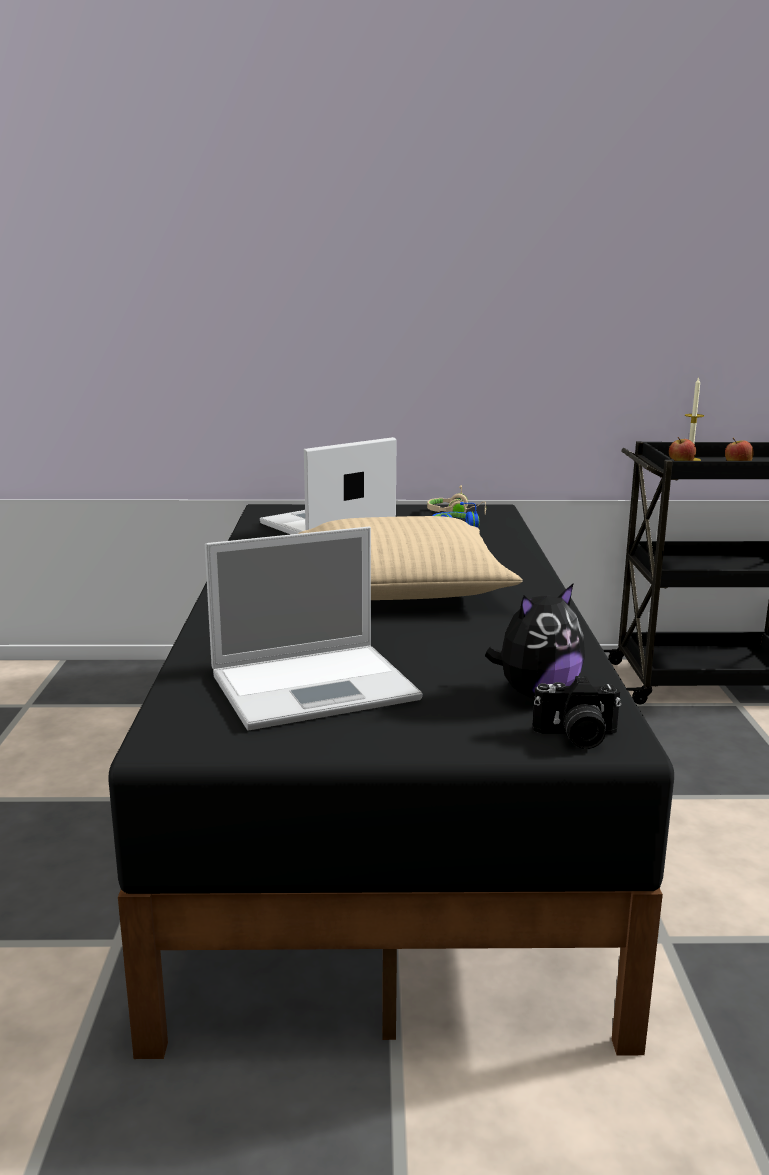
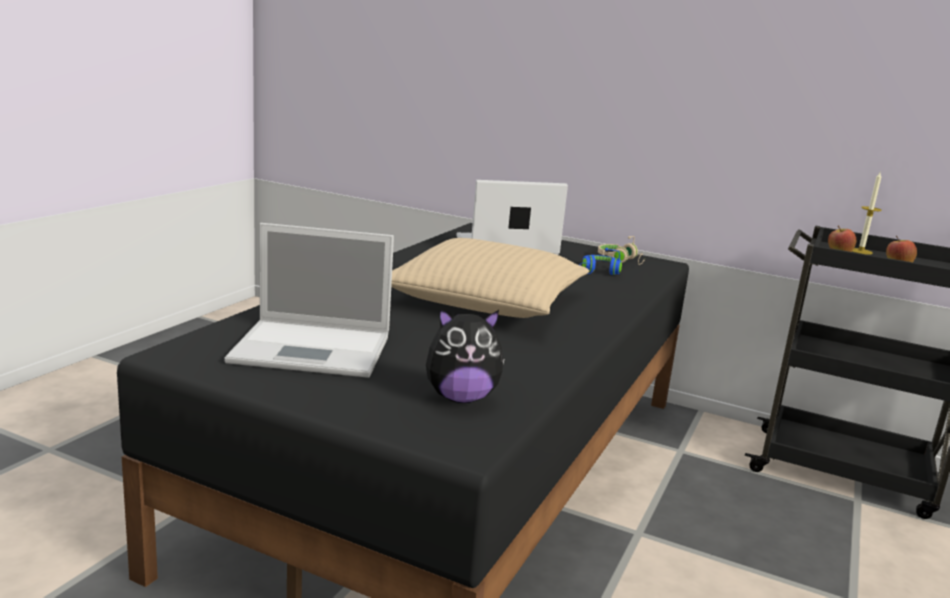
camera: 25 degrees right, 0 degrees up
camera [533,676,621,749] -> none

